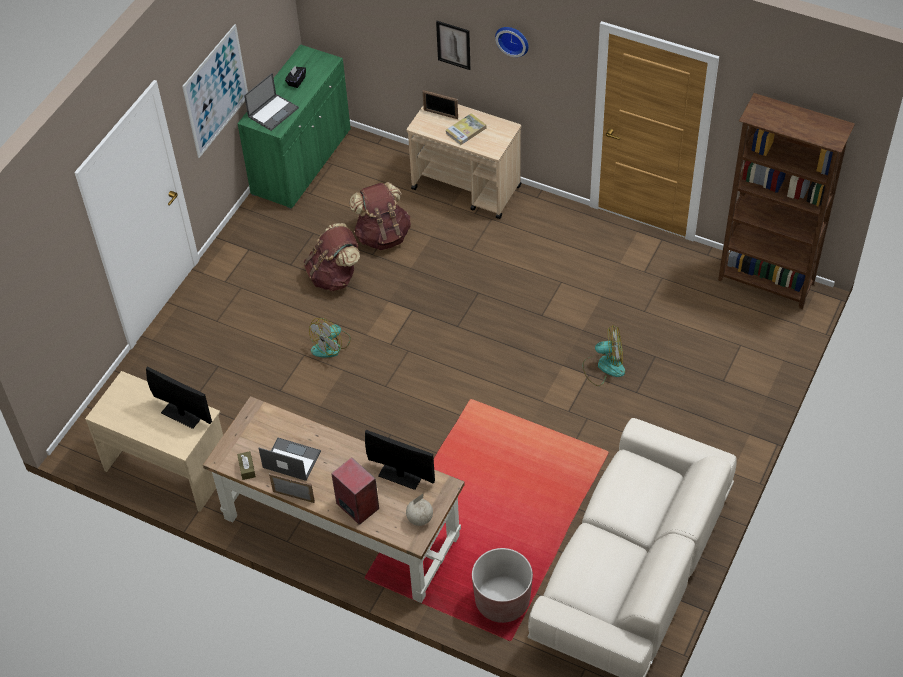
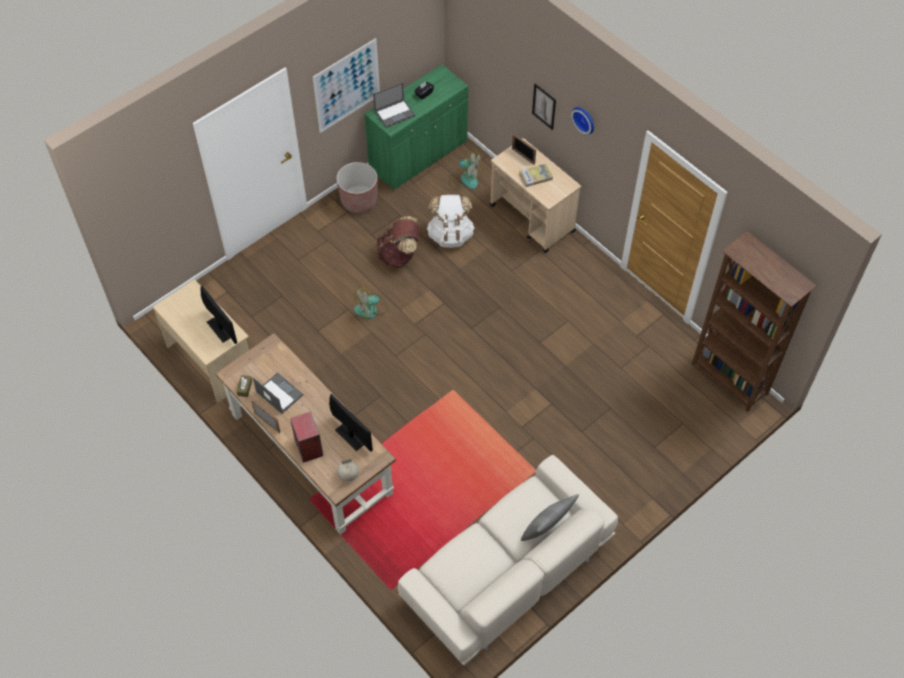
camera: 20 degrees right, 5 degrees up
brown backpack [349,182,411,250] -> white backpack [427,195,475,248]
brown planter [472,548,533,623] -> brown planter moved to [337,162,377,213]
fan [583,325,625,386] -> fan moved to [449,150,482,190]
none -> grey pillow [521,494,579,541]

